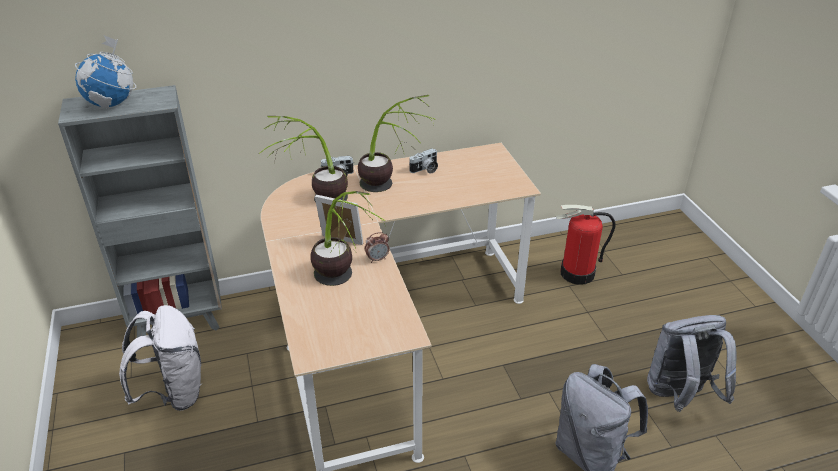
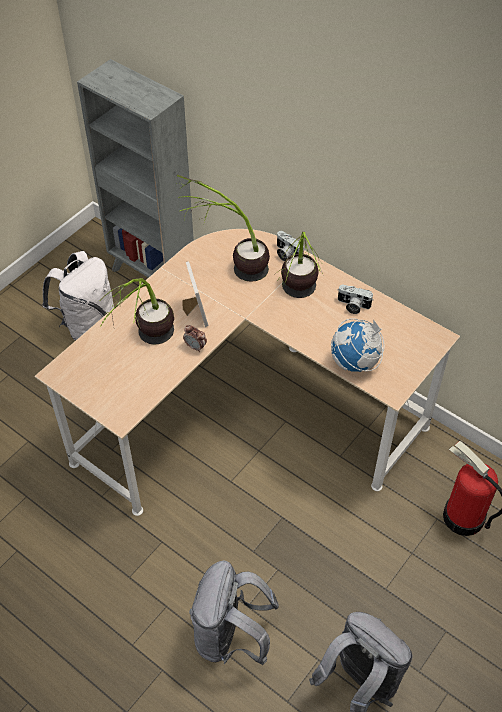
camera: 55 degrees right, 15 degrees up
globe [75,36,136,108] -> globe moved to [331,318,385,372]

